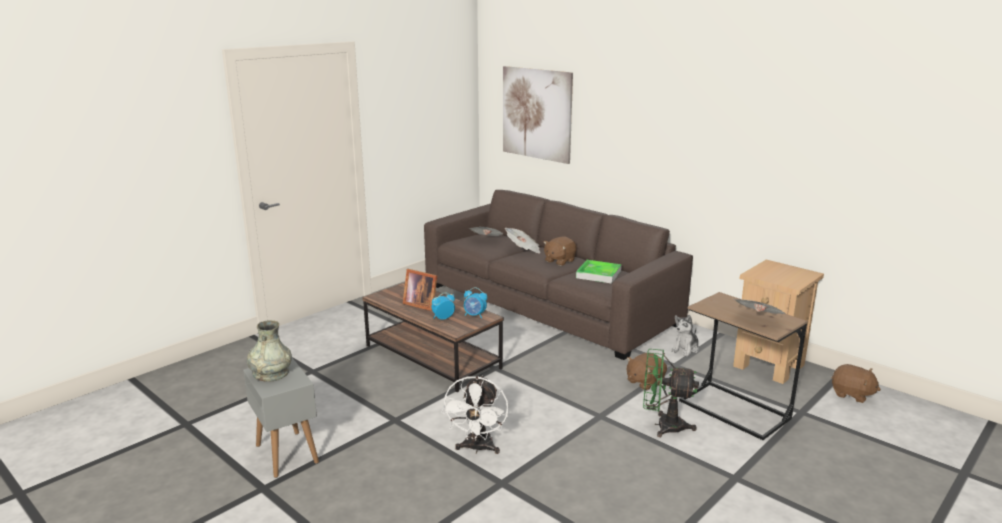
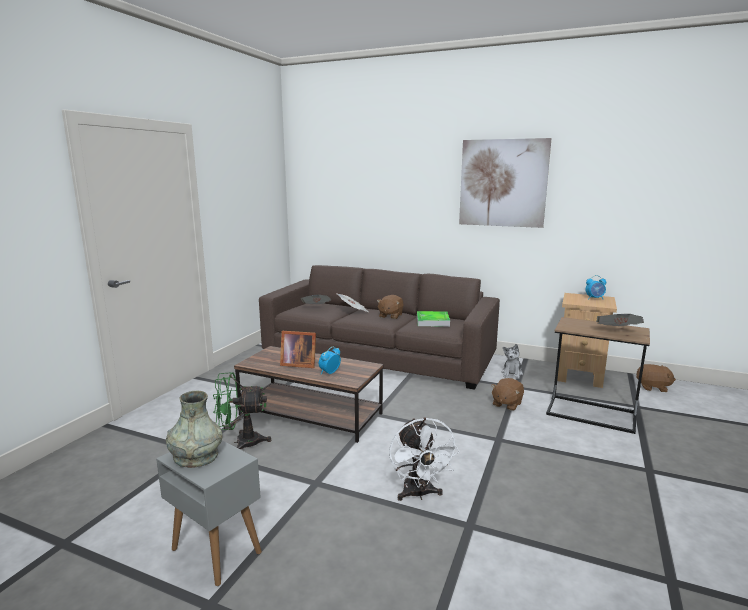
camera: 20 degrees left, 5 degrees down
alarm clock [464,287,487,318] -> alarm clock moved to [586,275,606,299]
picture [503,66,573,164] -> picture moved to [459,138,552,228]
green fan [643,349,699,437] -> green fan moved to [213,372,271,450]

